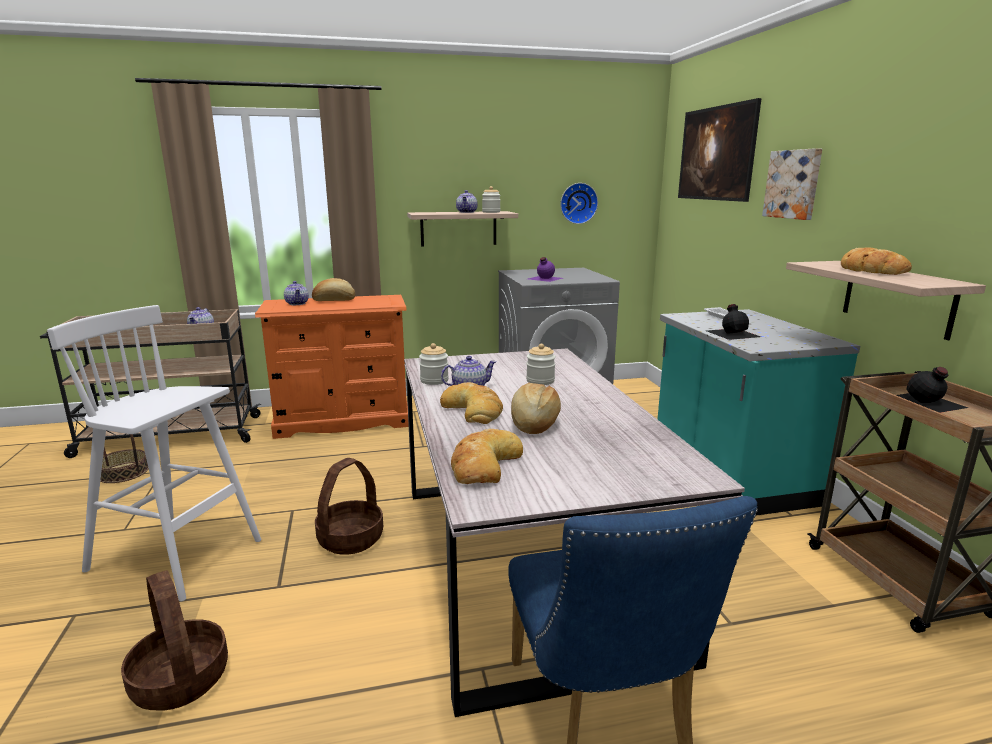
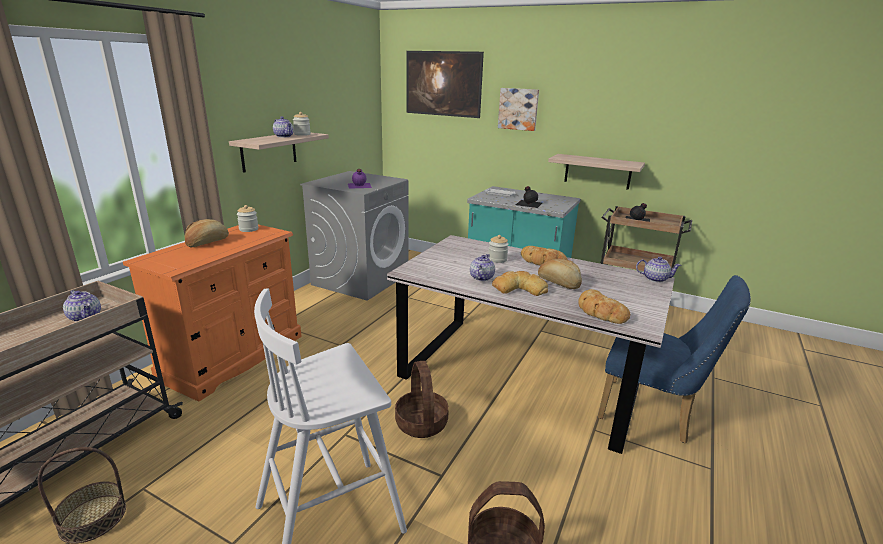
camera: 50 degrees left, 5 degrees up
teapot [284,281,309,305] -> teapot moved to [636,257,682,282]
jar [419,343,449,385] -> jar moved to [237,205,259,232]
wall clock [560,183,598,224] -> none
bread [841,247,912,275] -> bread moved to [521,246,568,265]

